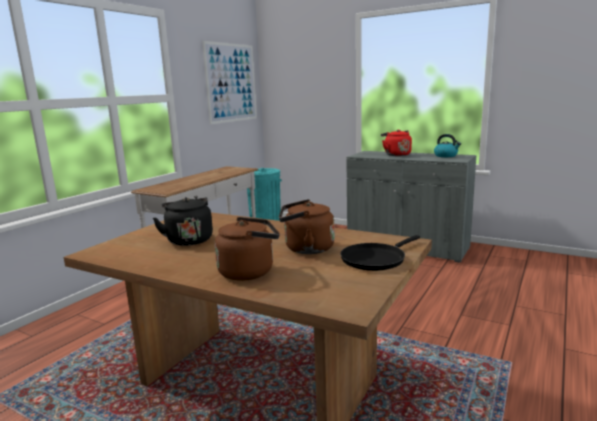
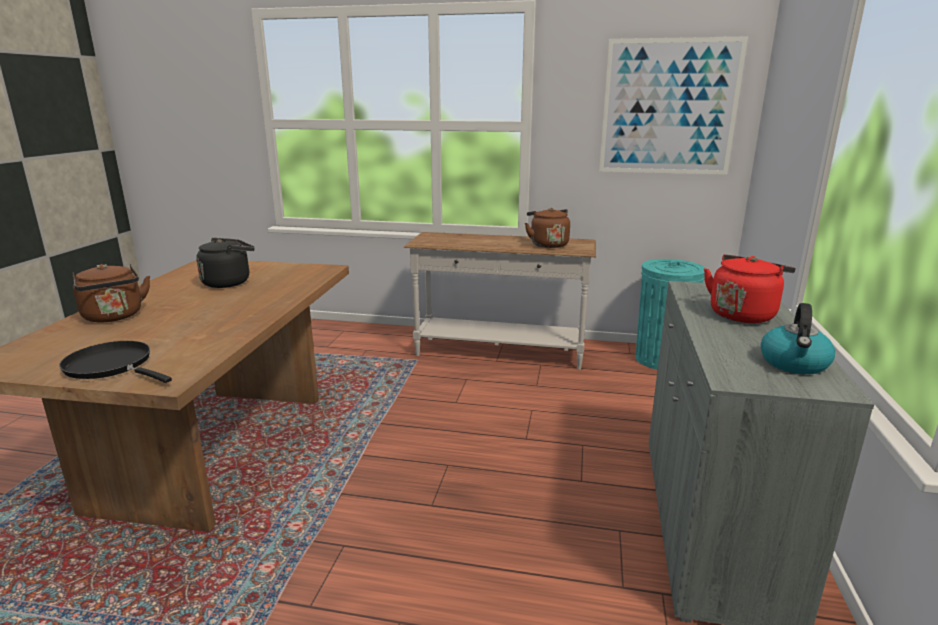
camera: 70 degrees right, 5 degrees up
brown kettle [279,199,335,254] -> brown kettle moved to [525,208,570,248]

